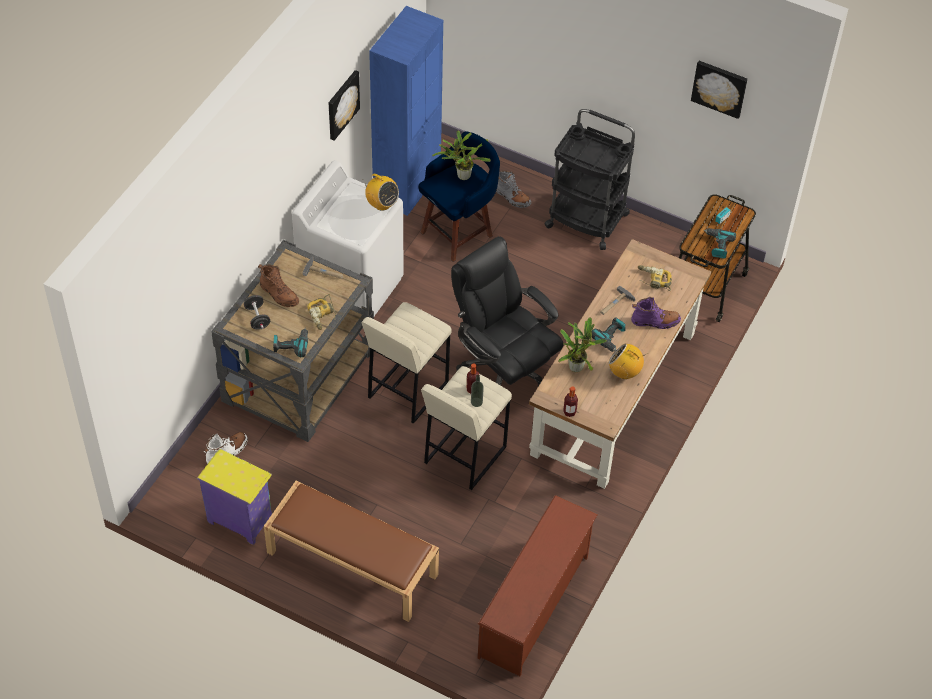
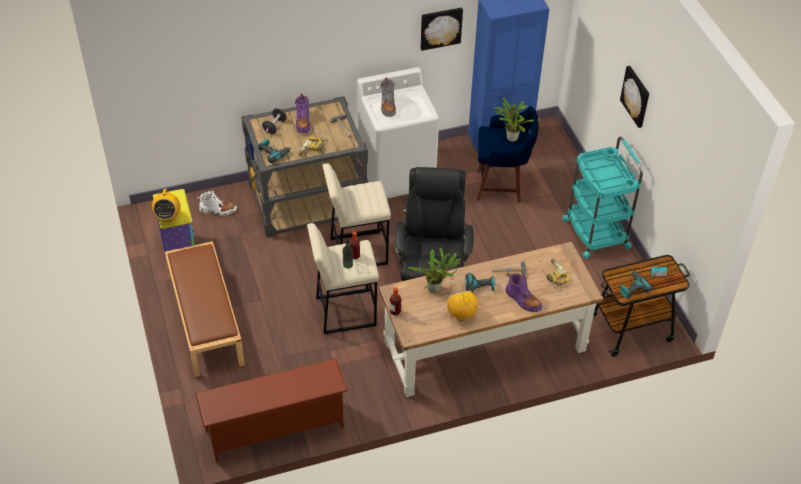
camera: 45 degrees right, 5 degrees down
brown boot [258,264,299,307] -> purple boot [295,94,310,133]
radio [364,174,399,211] -> radio moved to [152,189,180,222]
grey boot [496,171,531,208] -> grey boot moved to [381,78,396,117]
black cart [545,109,635,250] -> turquoise cart [562,137,643,259]
picture [691,61,748,119] -> picture moved to [620,66,649,128]

